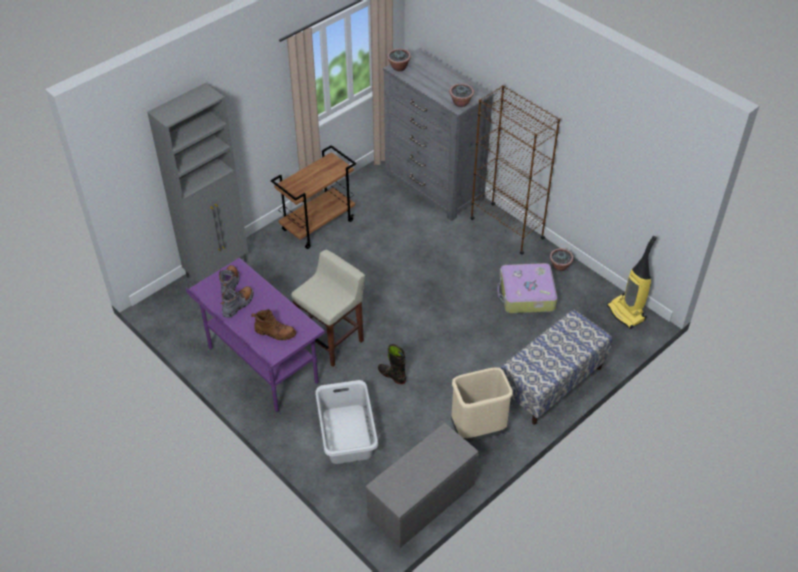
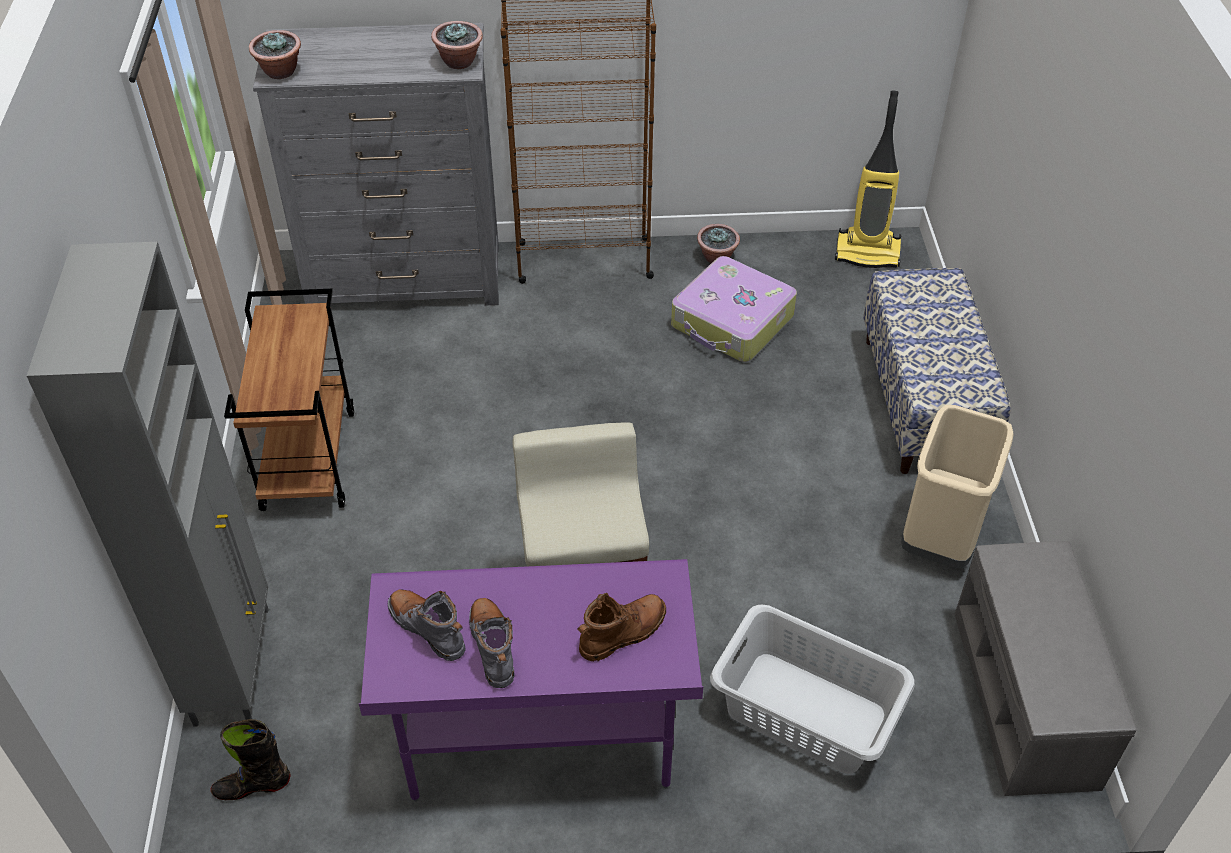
camera: 50 degrees left, 0 degrees up
black boot [378,344,406,384] -> black boot moved to [211,719,290,800]

